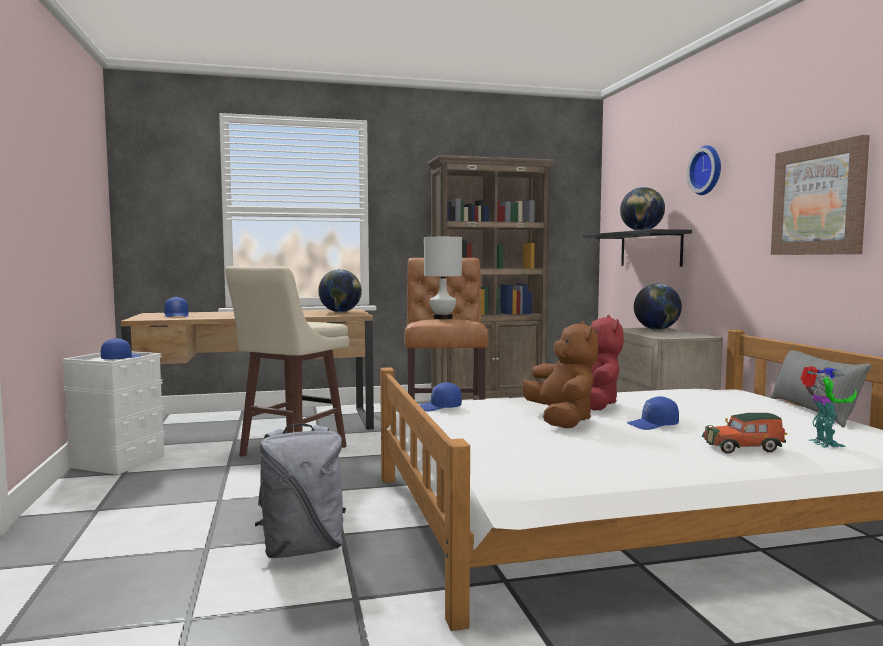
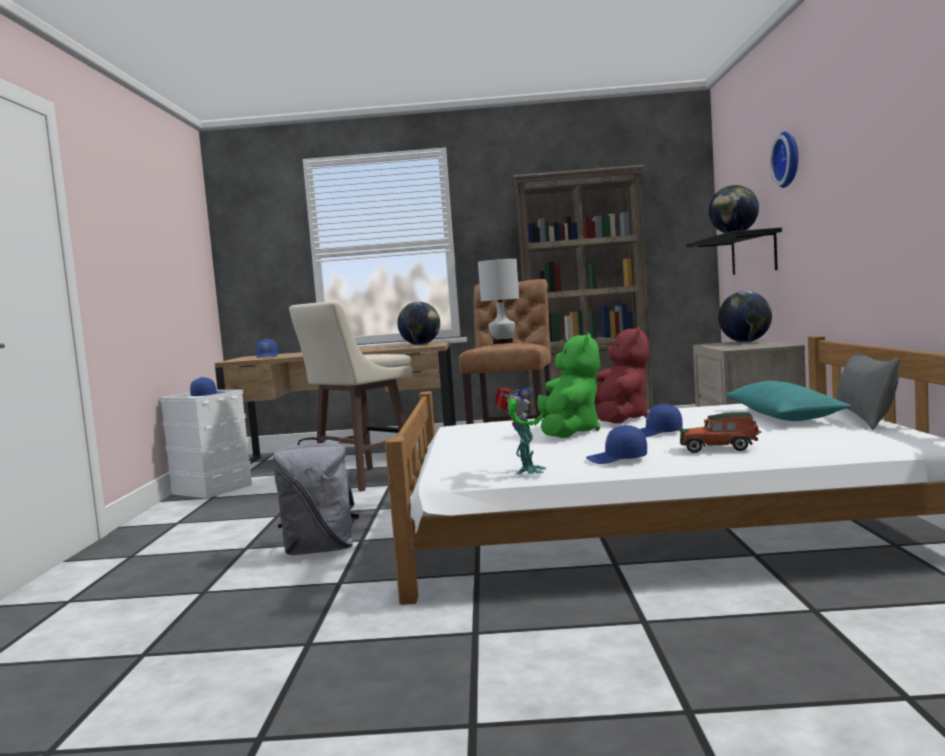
camera: 15 degrees right, 0 degrees up
blue cap [419,382,462,411] -> blue cap moved to [586,425,647,464]
brown plush toy [522,321,598,428] -> green plush toy [537,332,600,438]
picture [771,135,870,255] -> none
toy robot [800,366,857,448] -> toy robot moved to [495,387,547,474]
none -> turquoise pillow [725,381,851,421]

